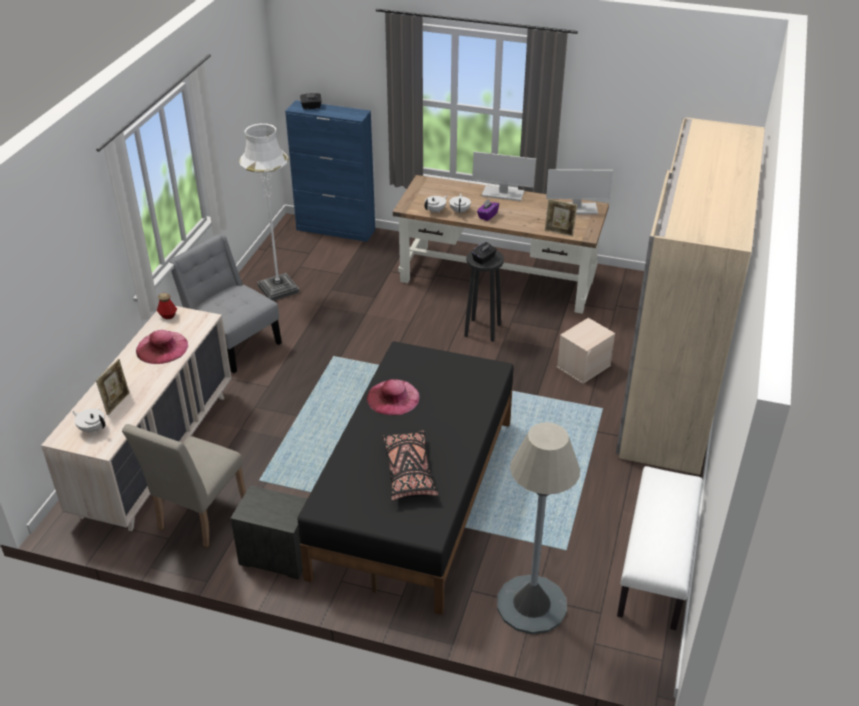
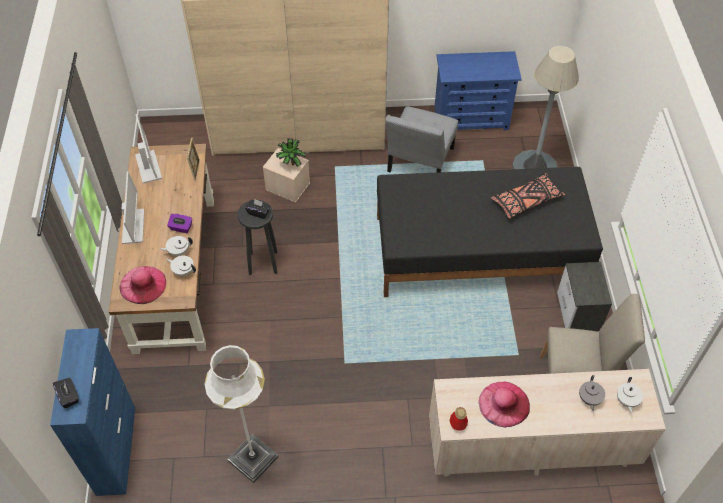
camera: 110 degrees left, 15 degrees up
picture frame [96,359,130,415] -> grey teapot [579,375,605,411]
grey chair [169,234,282,373] -> grey chair moved to [385,106,458,173]
pink hat [366,379,420,415] -> pink hat moved to [119,266,166,304]
white bench [617,466,703,630] -> blue dresser [435,51,522,130]
none -> potted plant [276,138,306,167]

